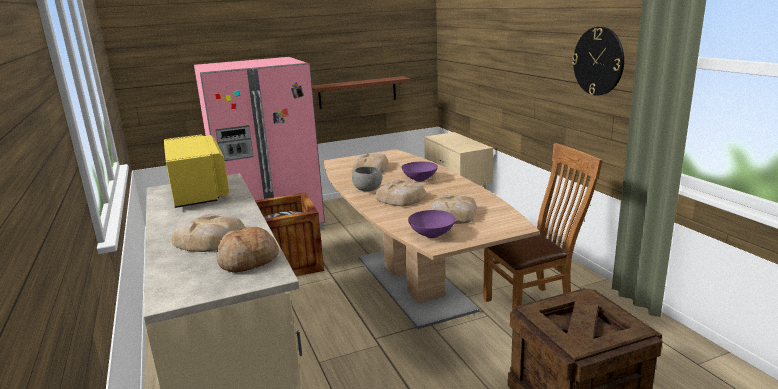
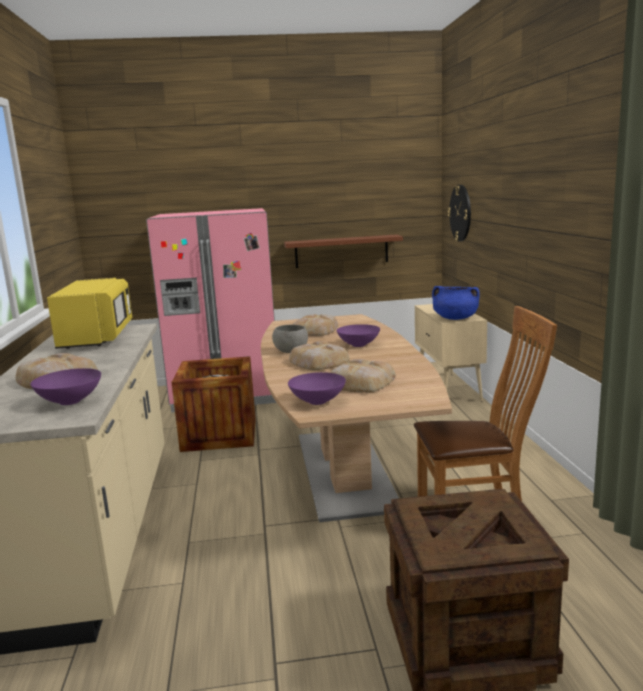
camera: 15 degrees right, 5 degrees down
bread [216,227,279,273] -> purple bowl [30,368,101,405]
wall clock [572,27,624,96] -> wall clock moved to [448,185,471,241]
none -> blue cooking pot [432,286,480,320]

